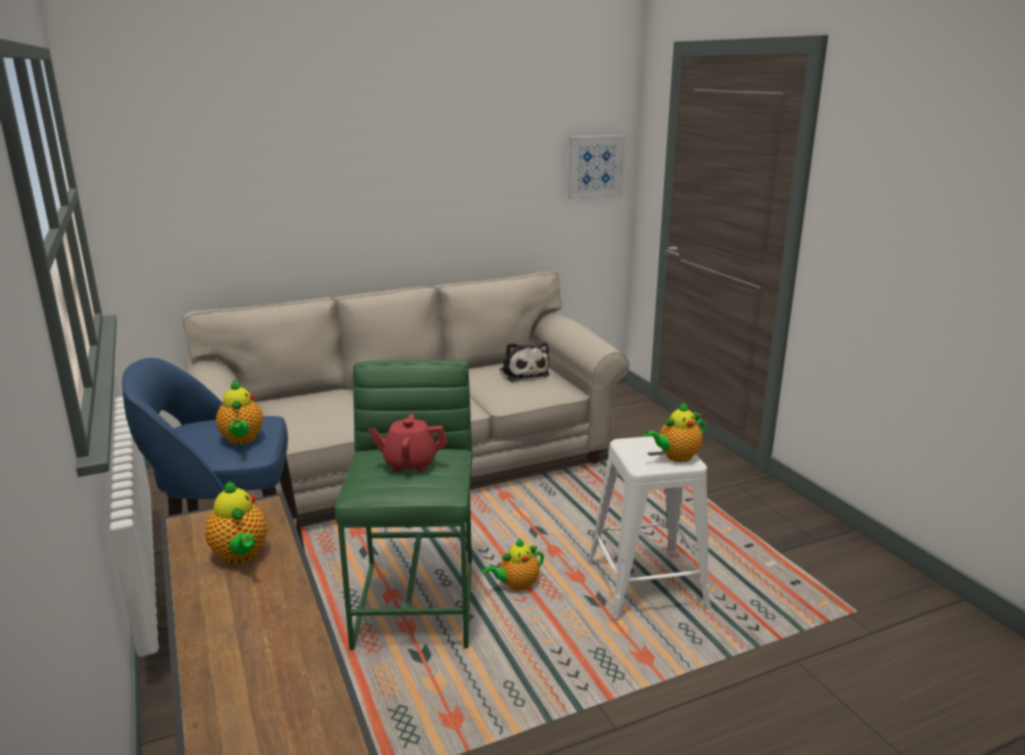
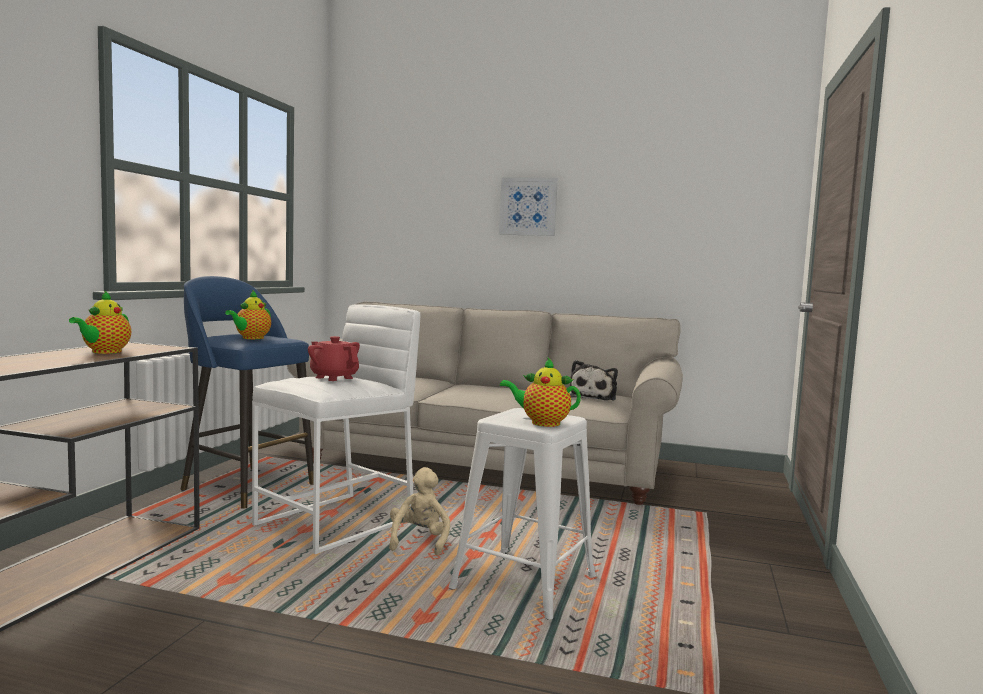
camera: 40 degrees right, 15 degrees down
green stool [335,360,472,650] -> white stool [252,304,420,554]
teapot [482,538,544,591] -> beige plush toy [389,467,450,555]
picture [568,135,624,199] -> picture moved to [499,178,558,236]

